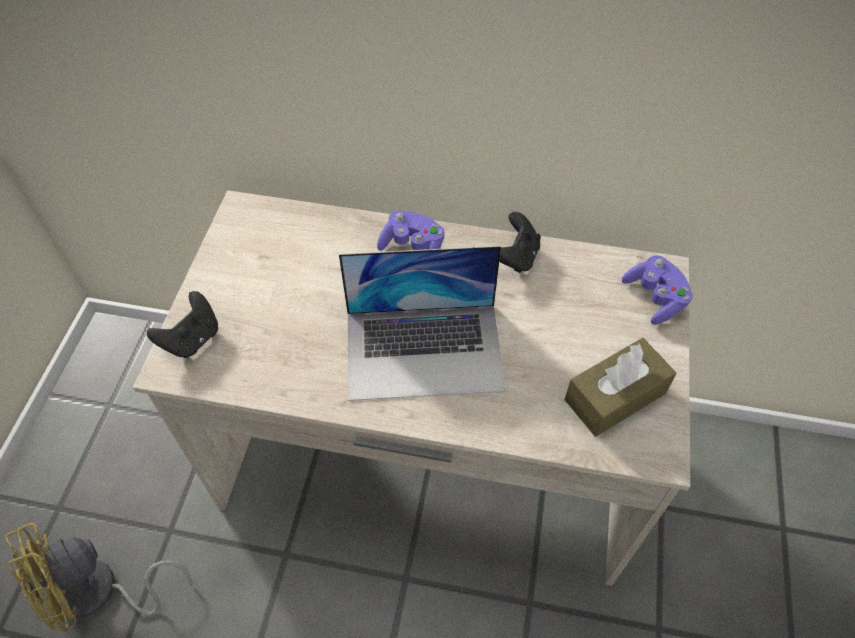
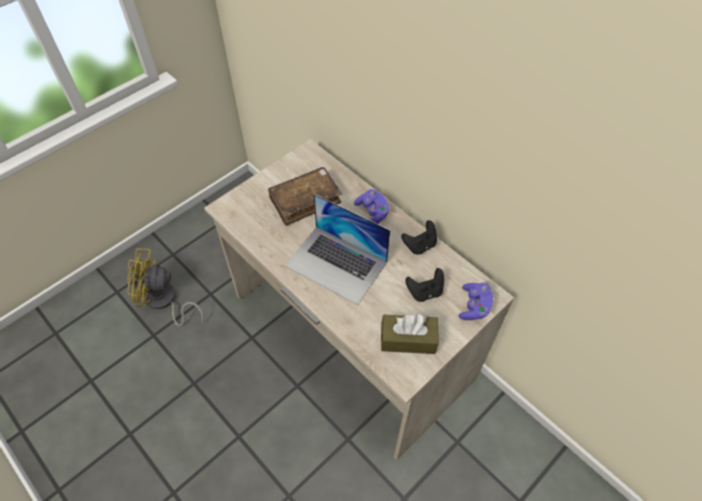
camera: 35 degrees right, 0 degrees up
black game controller [147,291,218,358] -> black game controller moved to [405,268,444,302]
none -> brown book [268,167,342,226]

